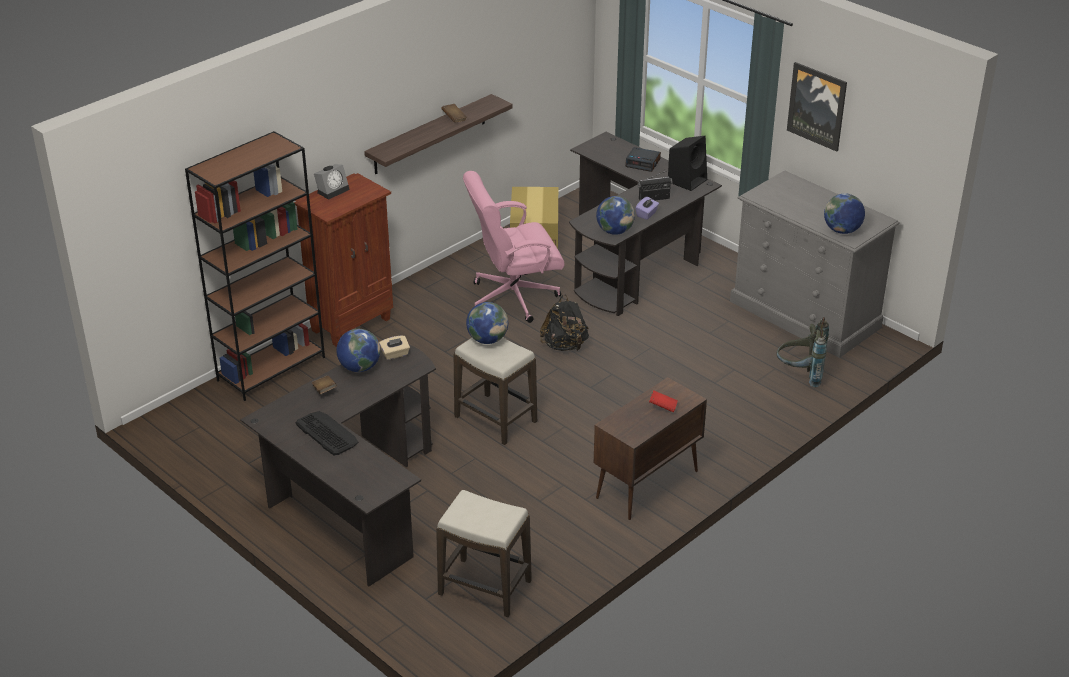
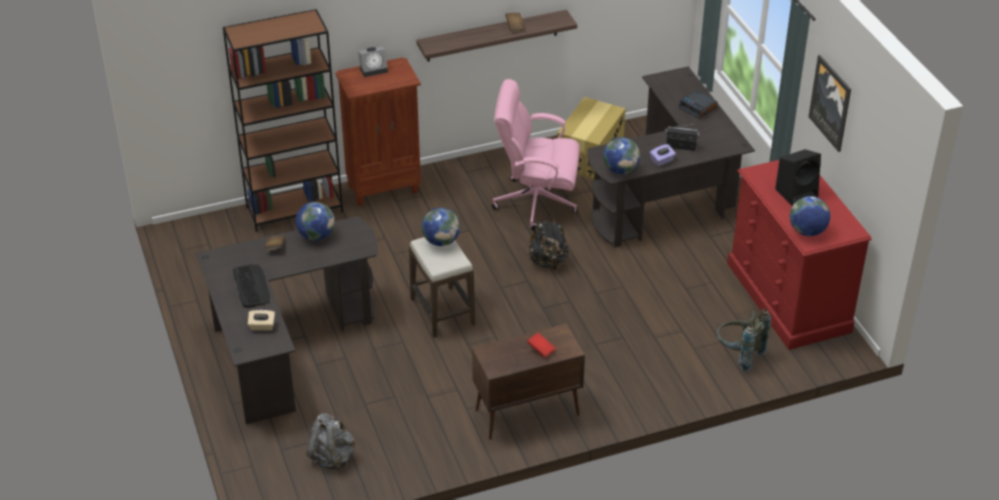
camera: 25 degrees right, 5 degrees up
beige tissue box [379,336,410,360] -> beige tissue box moved to [248,310,275,331]
stool [436,490,532,617] -> grey backpack [307,413,355,471]
black speaker [668,136,707,191] -> black speaker moved to [775,149,821,206]
grey dresser [730,171,900,358] -> red dresser [727,160,872,350]

